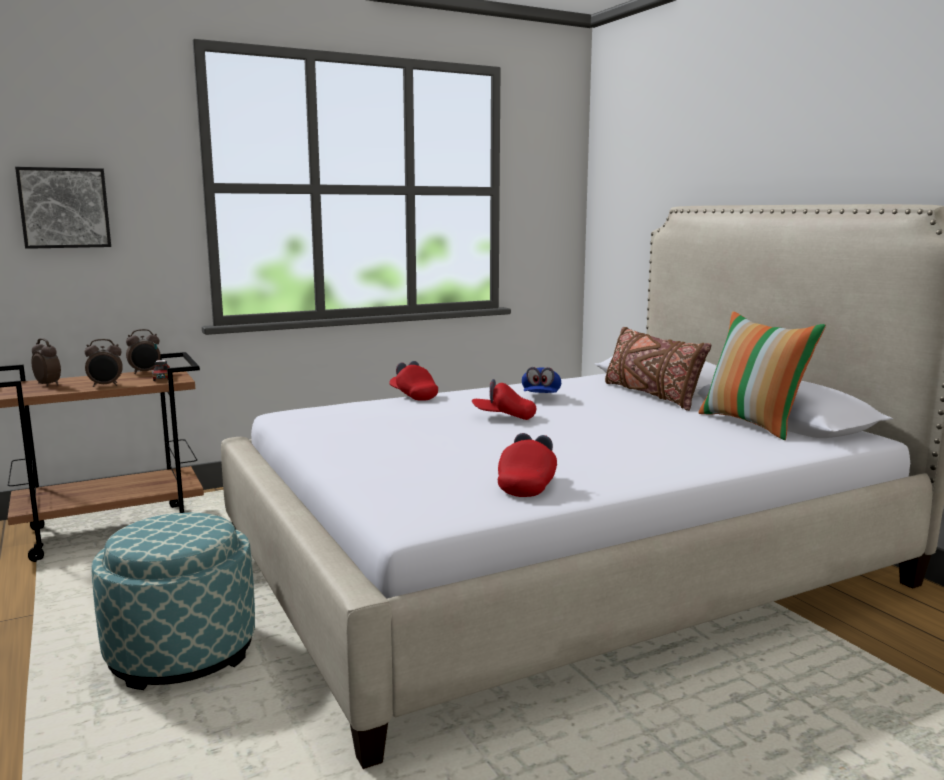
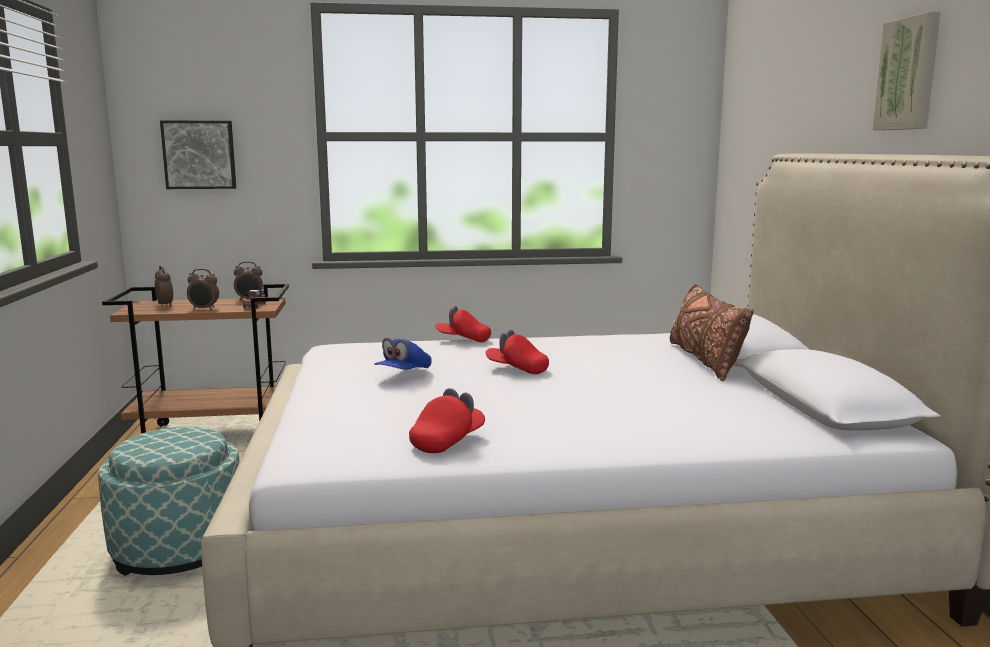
camera: 20 degrees right, 0 degrees up
red cap [389,361,438,401] -> red cap turned 60 degrees counterclockwise [435,306,491,342]
blue cap [522,367,561,393] -> blue cap moved to [374,337,432,370]
pillow [698,311,826,440] -> none
none -> picture [872,12,941,130]

